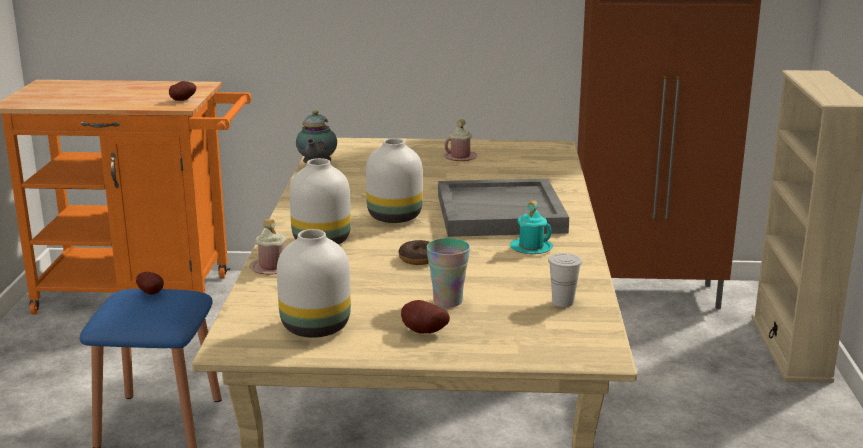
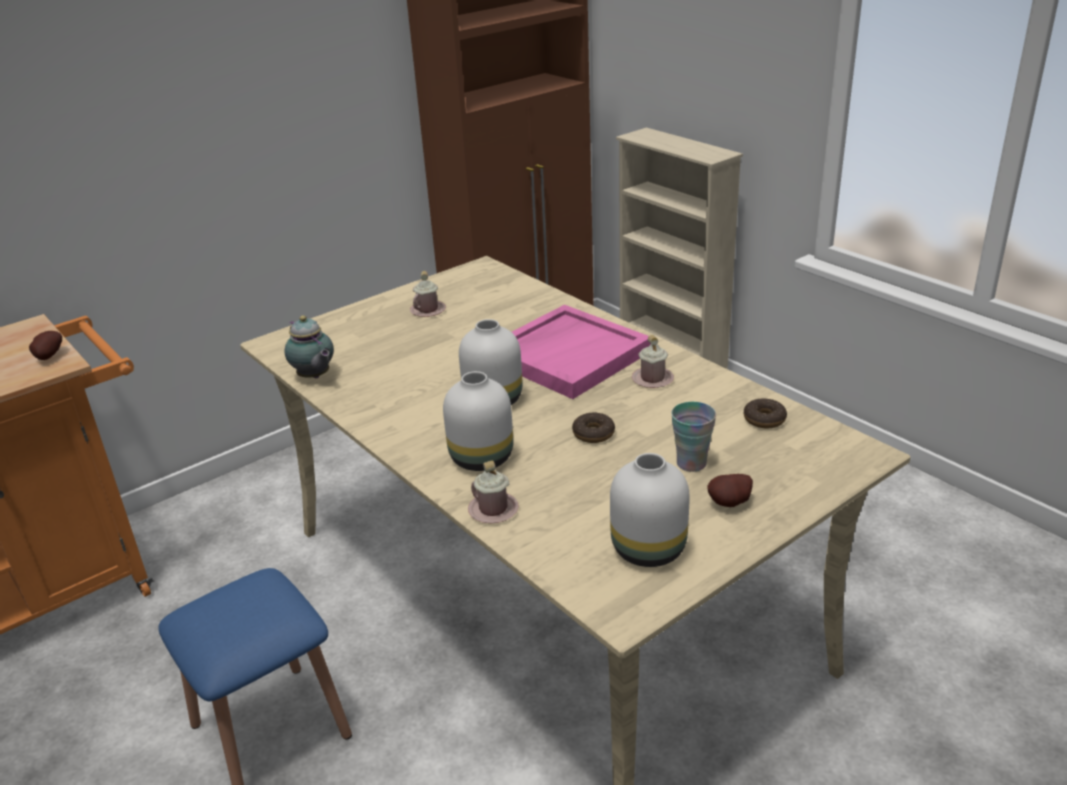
camera: 40 degrees left, 10 degrees up
potato [136,272,164,295] -> none
grey tray [438,178,569,237] -> pink tray [512,305,650,399]
turquoise mug [510,201,553,254] -> pink mug [632,335,674,388]
white cup [548,253,582,307] -> donut [744,398,787,428]

